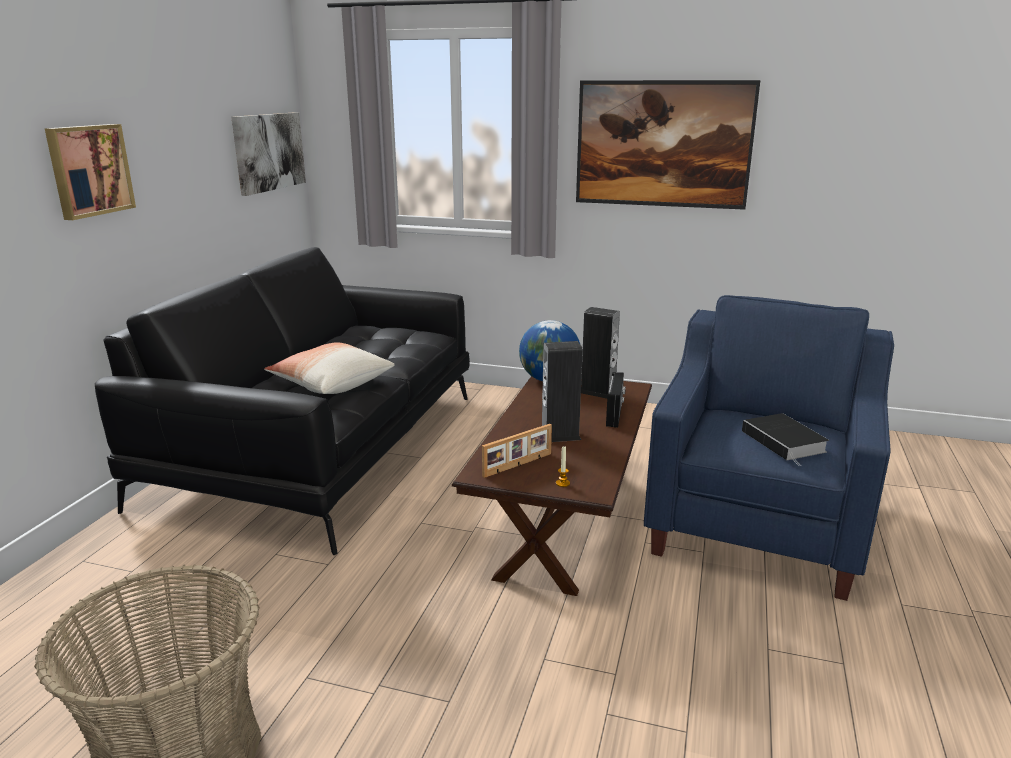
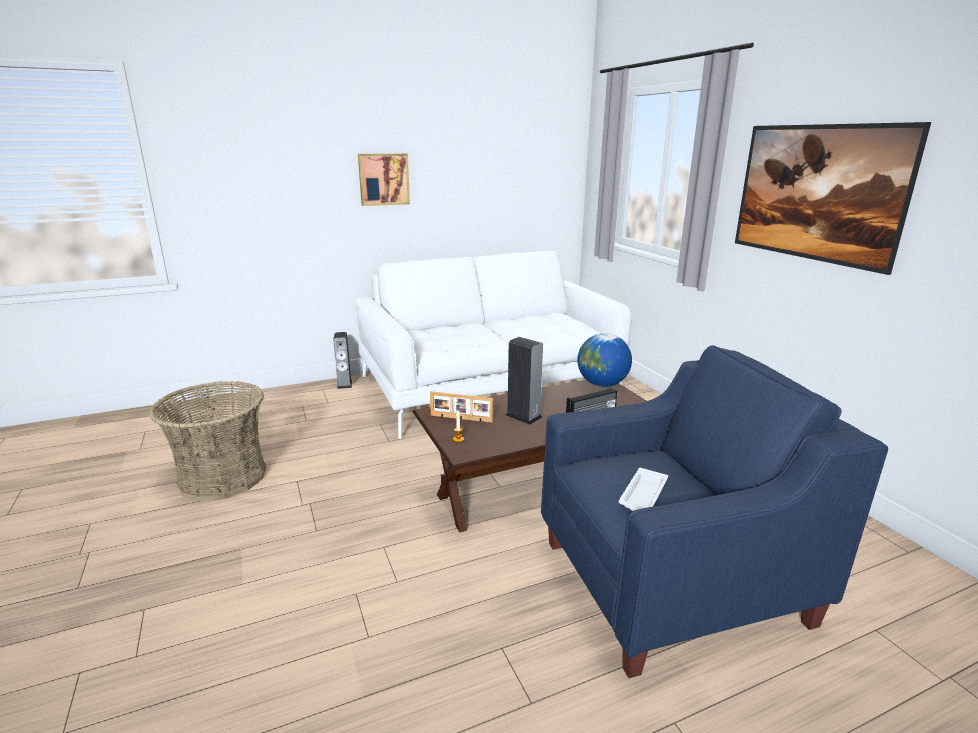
camera: 50 degrees right, 0 degrees up
black sofa [95,247,470,555] -> white sofa [356,251,632,439]
picture [231,112,306,196] -> none
pillow [264,342,395,394] -> none
speaker [581,307,620,399] -> speaker moved to [333,332,352,389]
book [742,413,829,466] -> white tray [619,468,668,511]

